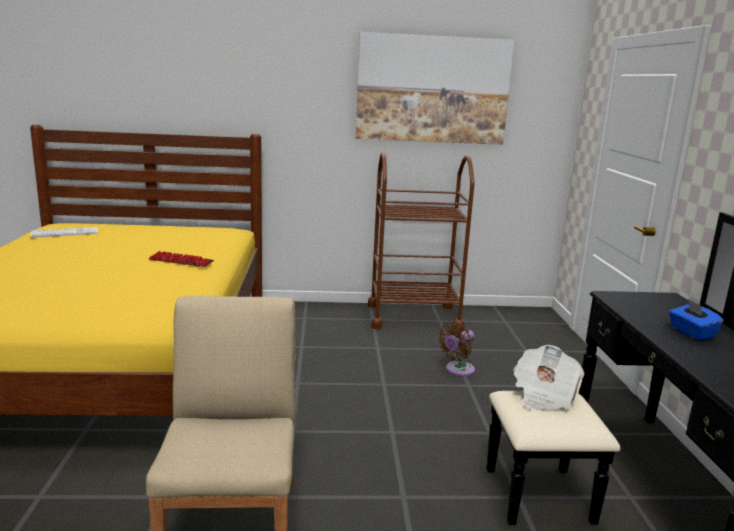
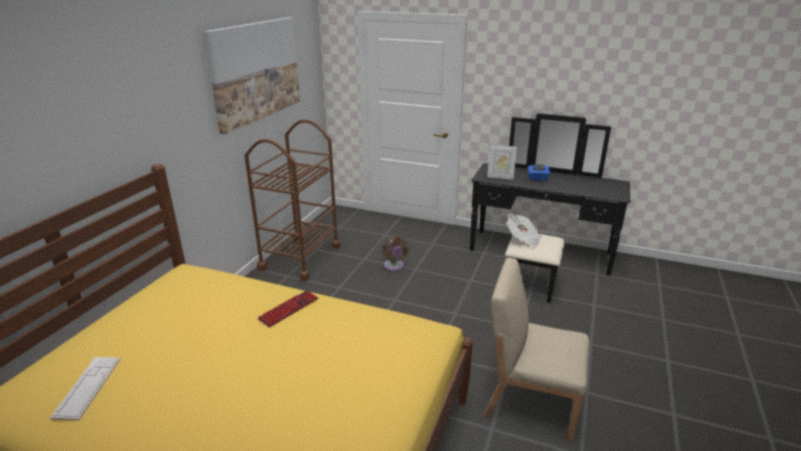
camera: 65 degrees left, 10 degrees up
none -> picture frame [487,145,517,180]

